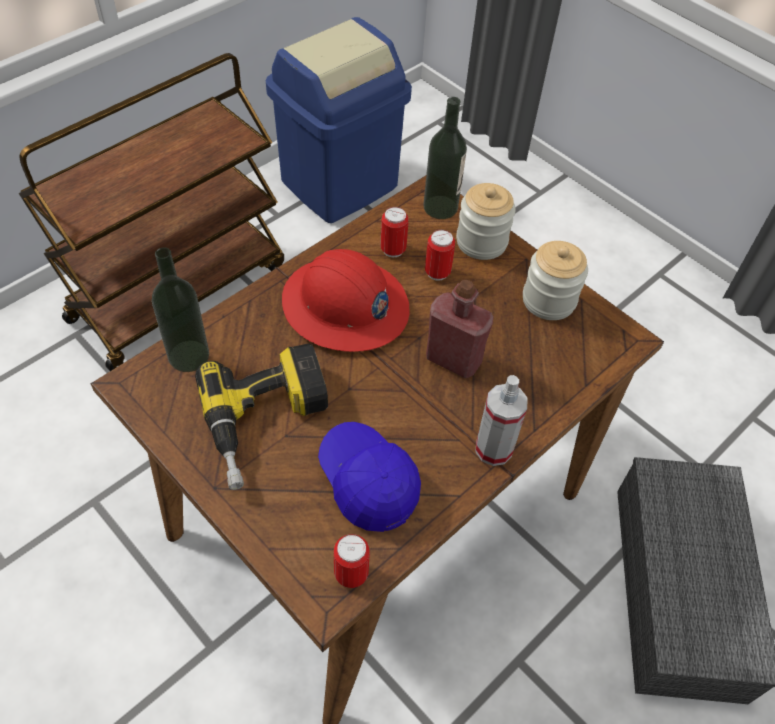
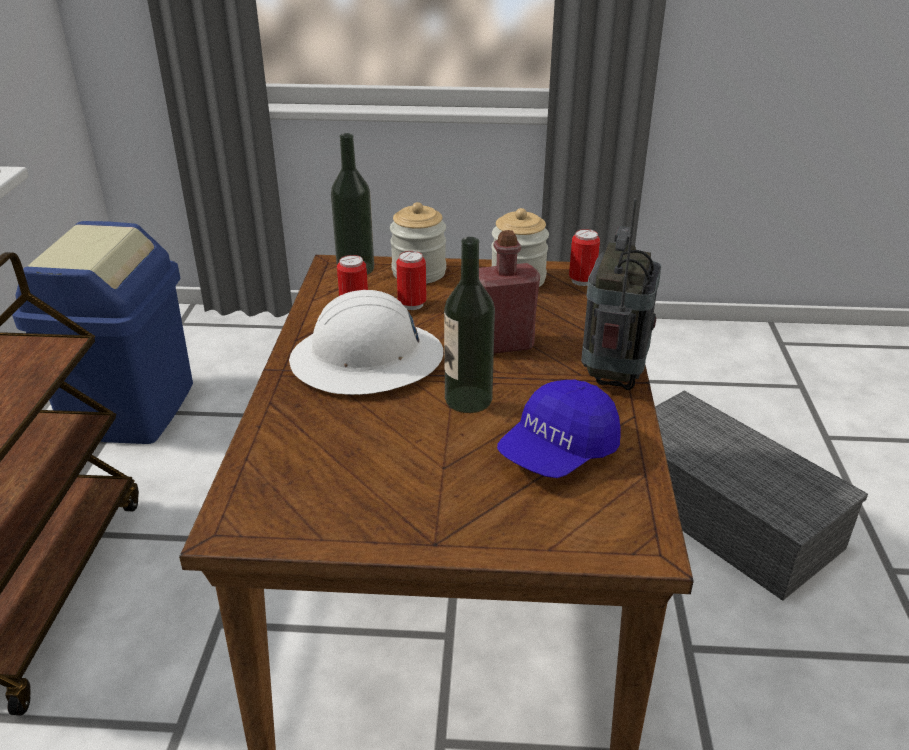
camera: 40 degrees left, 20 degrees down
bottle [152,247,209,372] -> bottle moved to [444,237,495,413]
power drill [195,343,328,490] -> none
red hard hat [282,249,409,352] -> white hard hat [289,290,443,395]
blue cap [318,422,421,532] -> blue cap turned 60 degrees counterclockwise [497,380,620,478]
can [334,534,370,588] -> can moved to [569,229,600,286]
spray bottle [475,375,527,466] -> radio [581,198,662,390]

